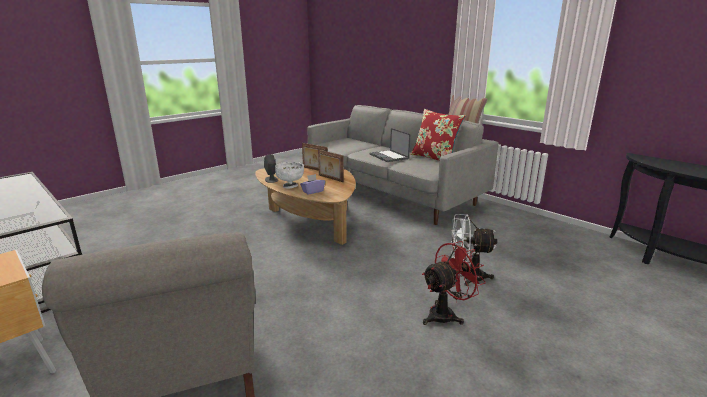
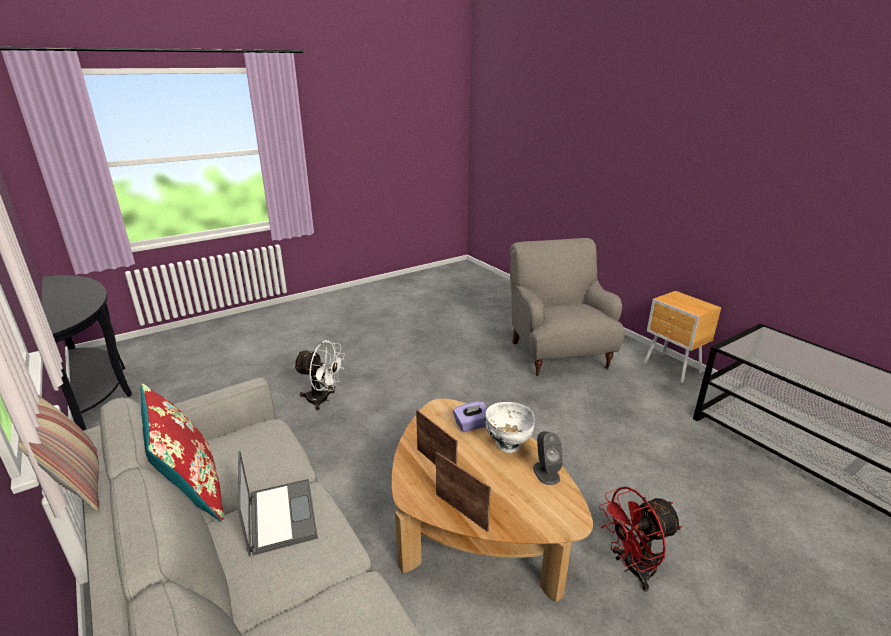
camera: 170 degrees left, 5 degrees up
red fan [422,241,486,325] -> red fan moved to [599,487,682,592]

